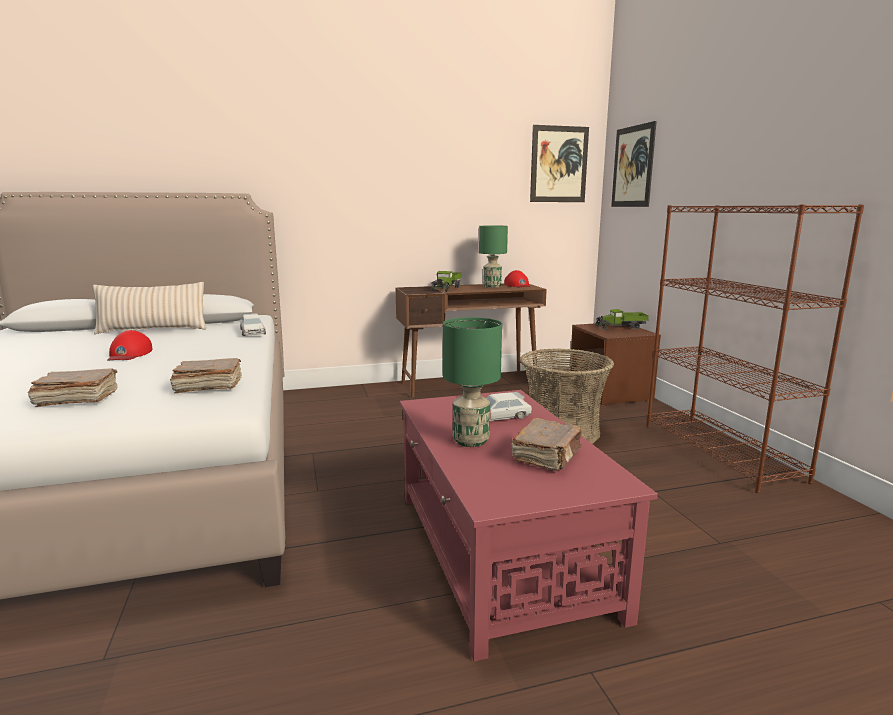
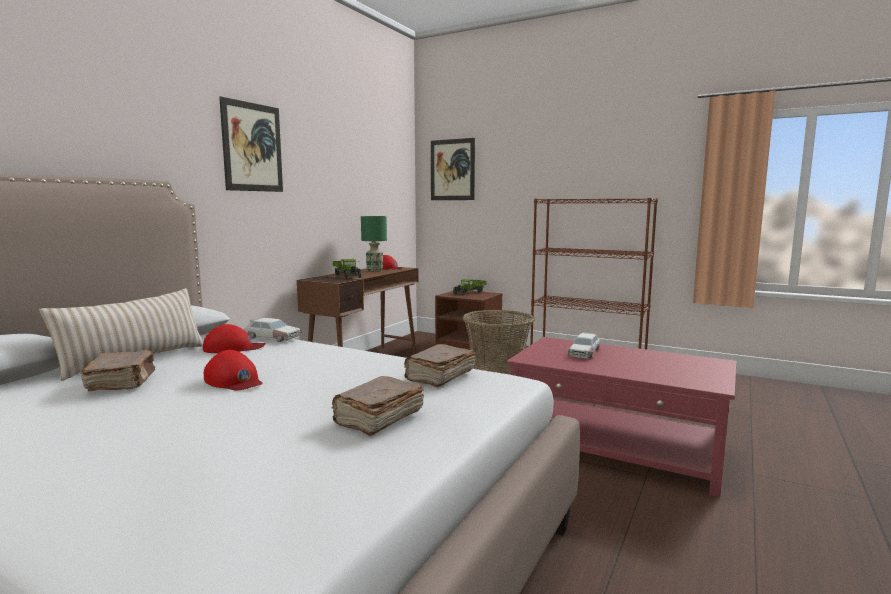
camera: 45 degrees left, 5 degrees down
green table lamp [443,317,502,447] -> none
brown book [511,418,582,471] -> brown book moved to [81,350,155,391]
picture [530,125,589,202] -> picture moved to [219,96,283,192]
none -> red cap [203,324,266,353]

